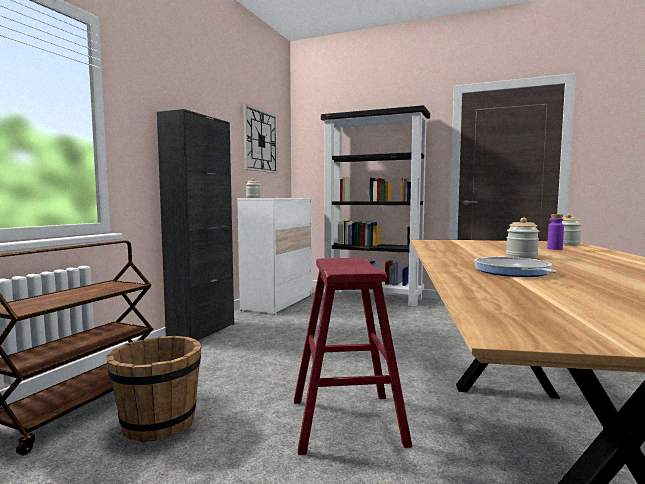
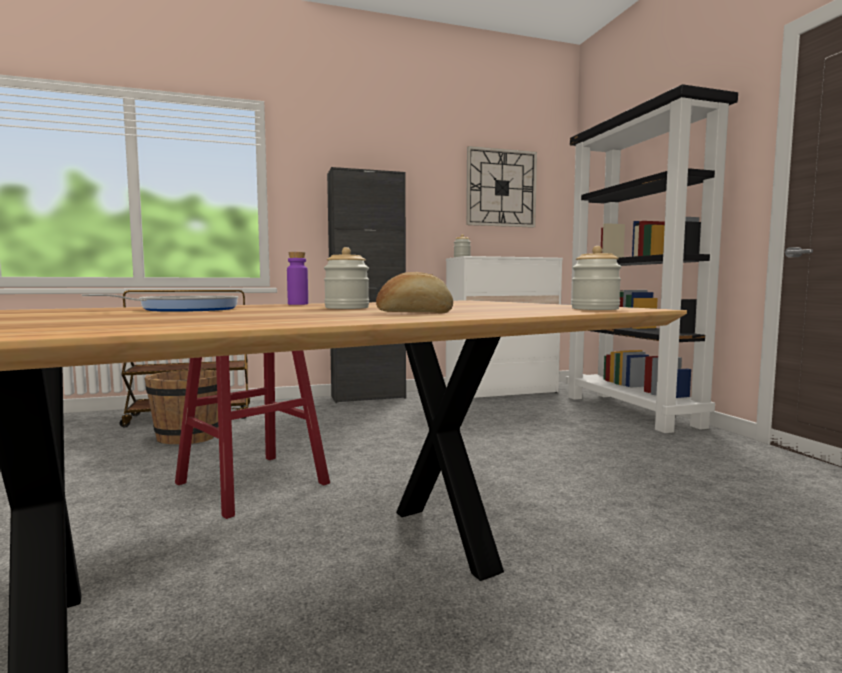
camera: 50 degrees right, 0 degrees up
purple bottle [547,214,564,250] -> purple bottle moved to [287,252,308,305]
none -> bread [376,272,453,313]

